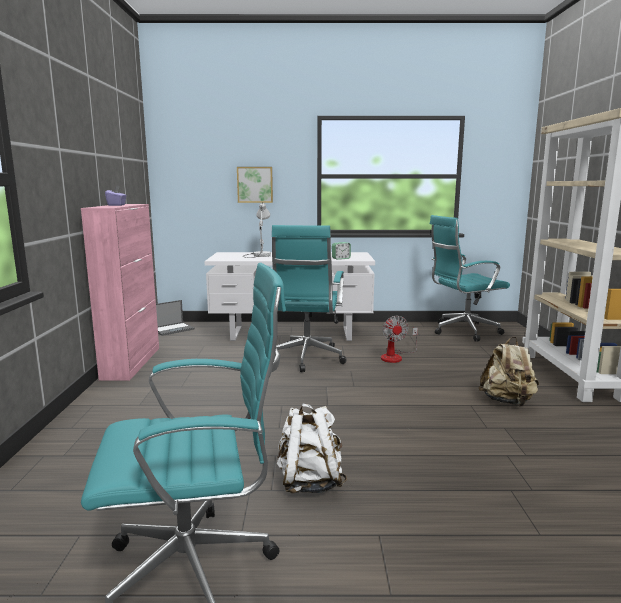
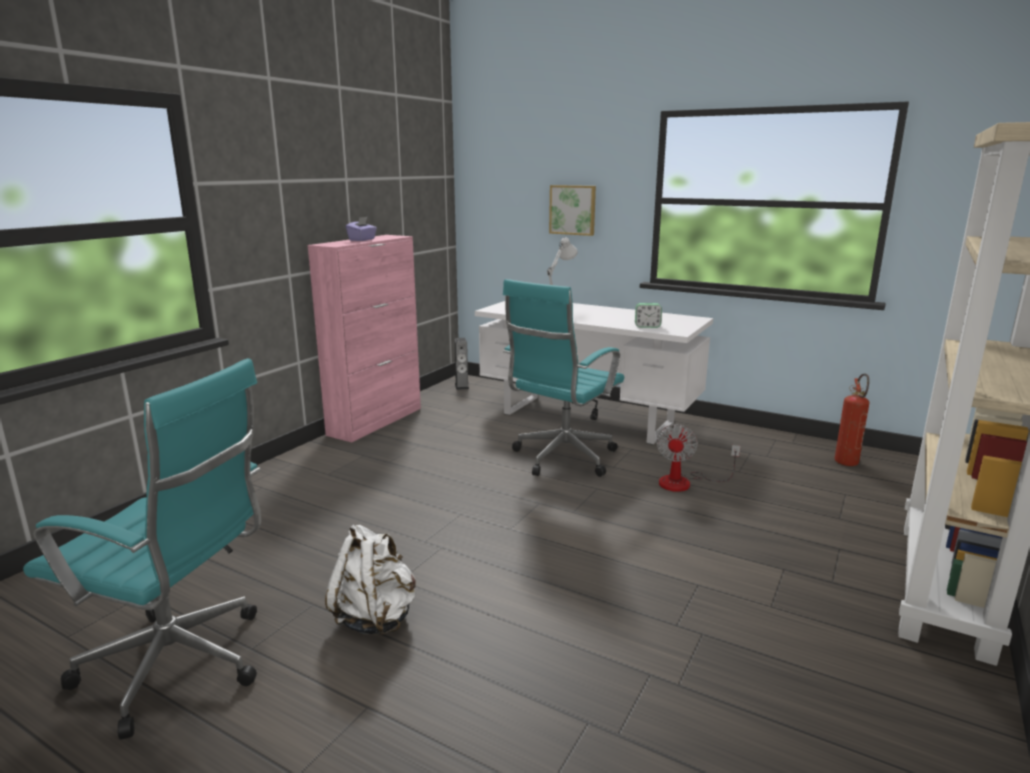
camera: 30 degrees right, 5 degrees up
laptop [156,300,195,336] -> speaker [455,338,469,390]
turquoise office chair [430,215,510,342] -> fire extinguisher [835,374,869,466]
beige backpack [478,337,539,406] -> none

